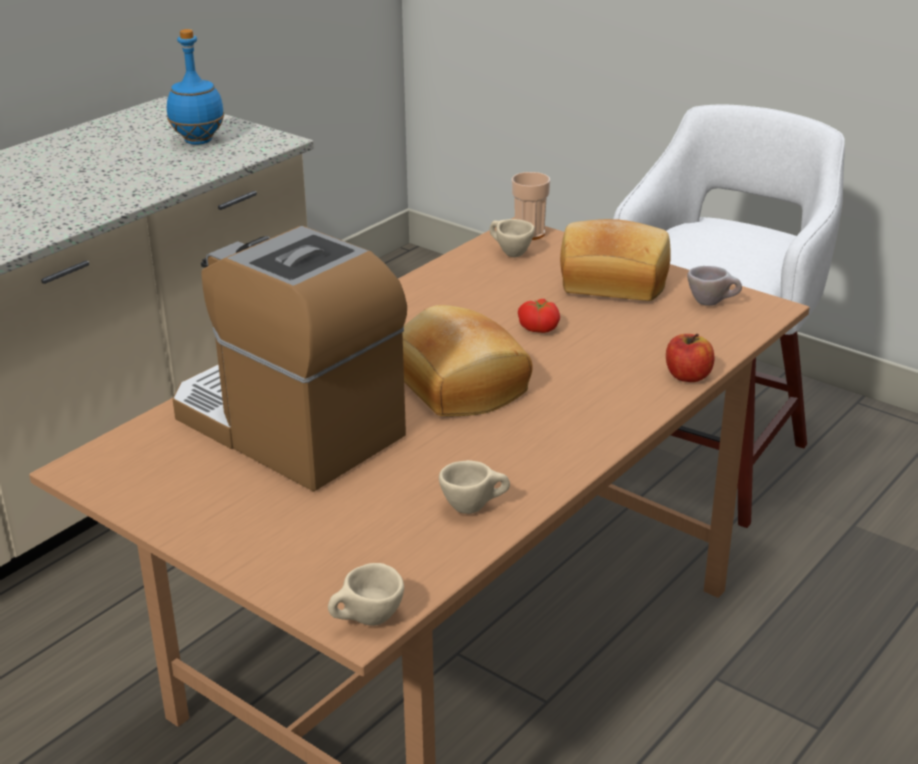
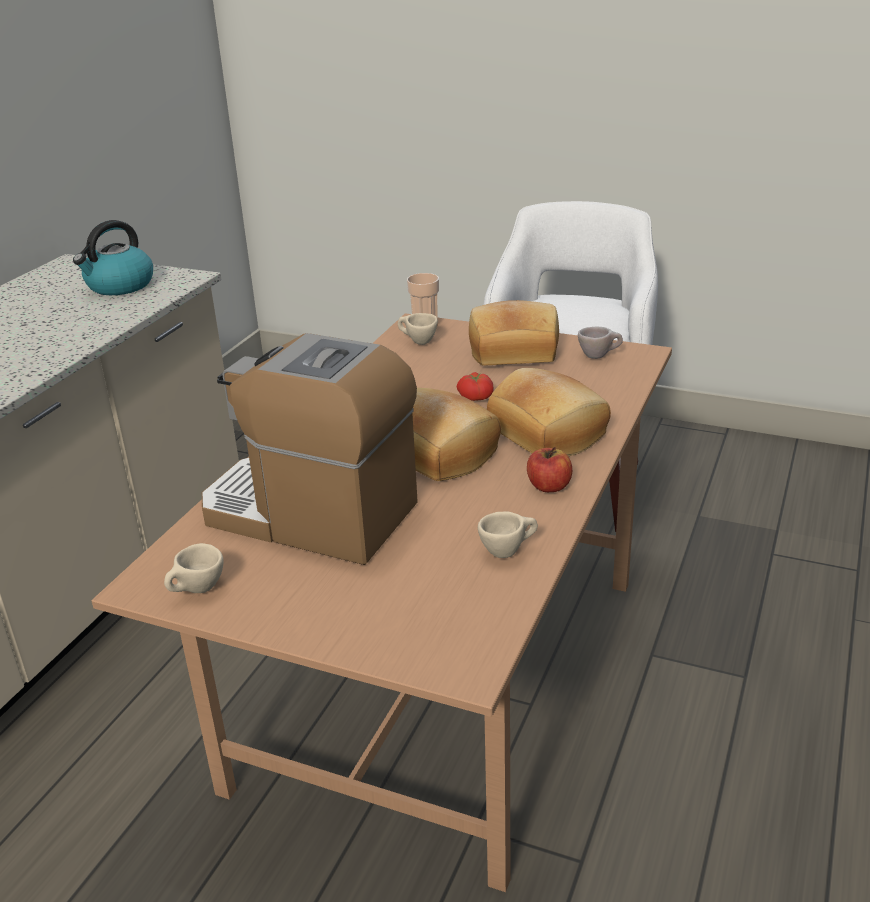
camera: 15 degrees left, 0 degrees up
blue bottle [167,29,224,145] -> kettle [73,220,153,295]
beige cup [328,563,404,626] -> beige cup moved to [164,543,224,593]
apple [666,334,715,382] -> apple moved to [527,447,572,492]
none -> bread [487,368,611,456]

